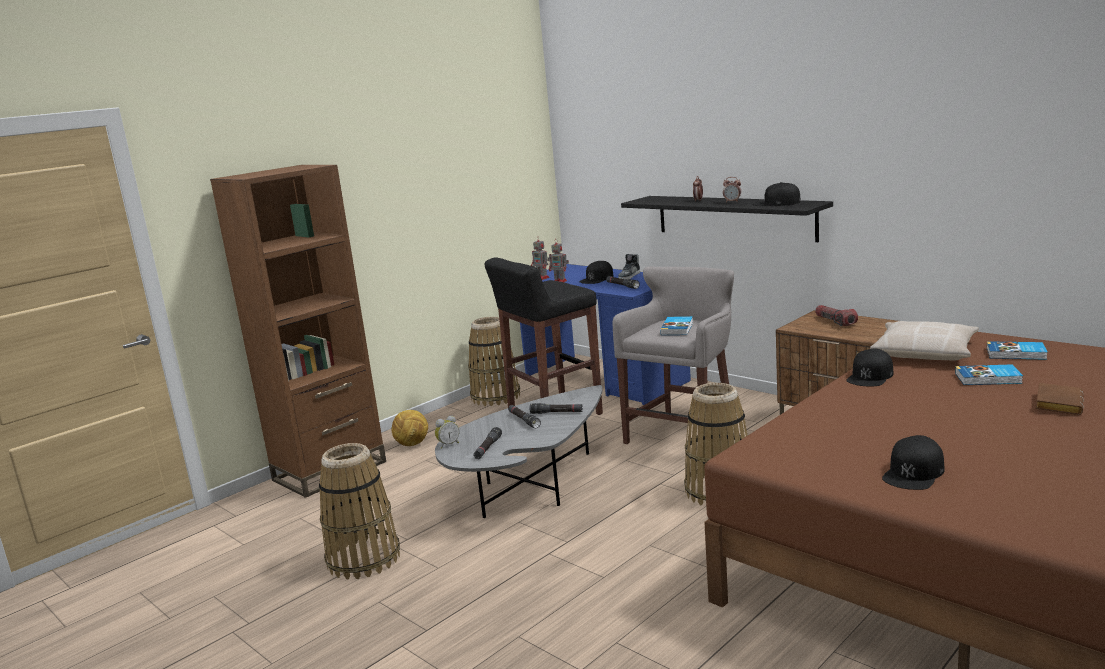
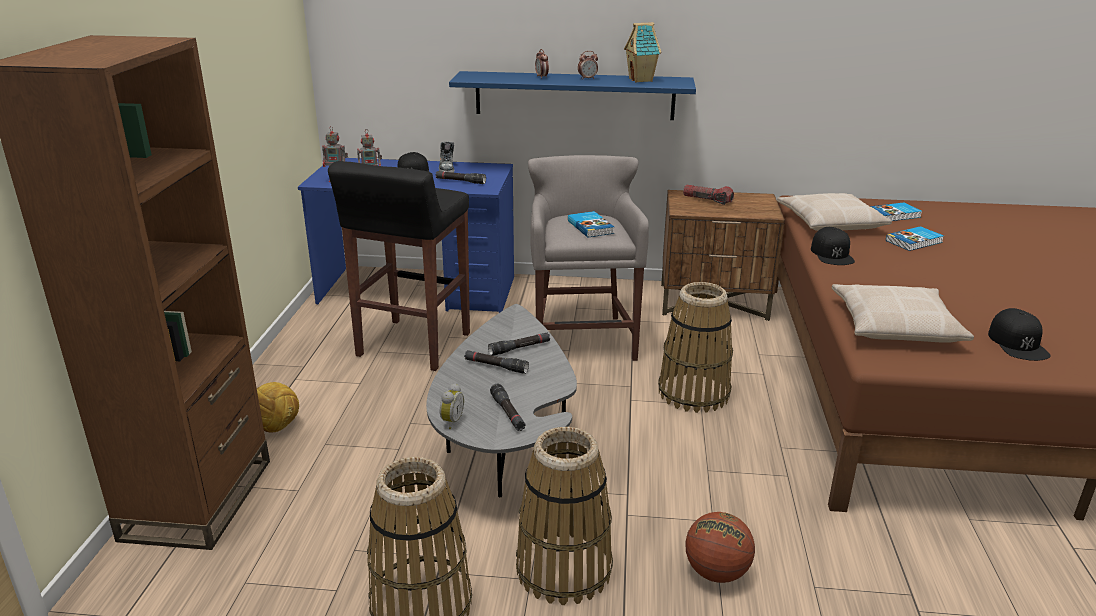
camera: 40 degrees left, 10 degrees up
basket [468,317,520,406] -> basket moved to [516,427,613,605]
black shelf [621,196,833,242] -> blue shelf [449,71,696,120]
black cap [753,182,801,206] -> toy house [624,22,661,83]
brown book [1036,383,1084,415] -> none
none -> basketball [685,512,755,583]
none -> beige pillow [832,284,974,343]

